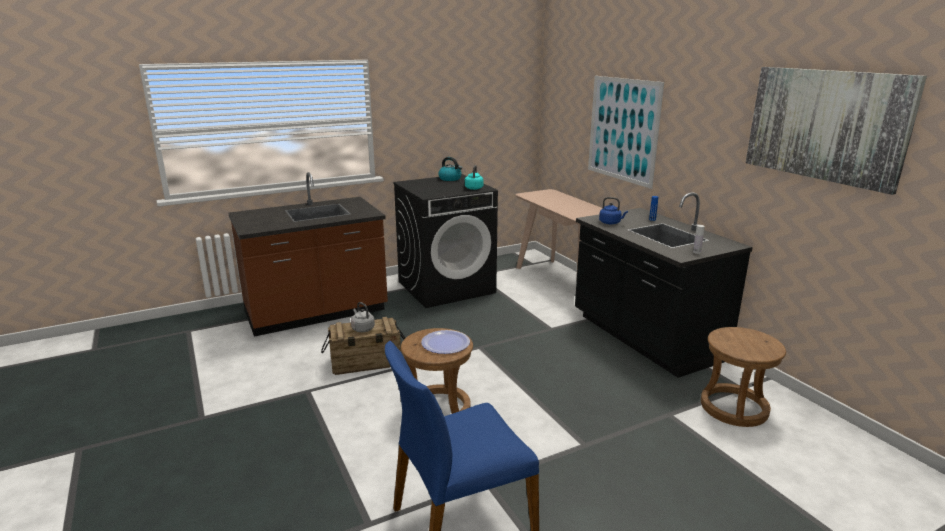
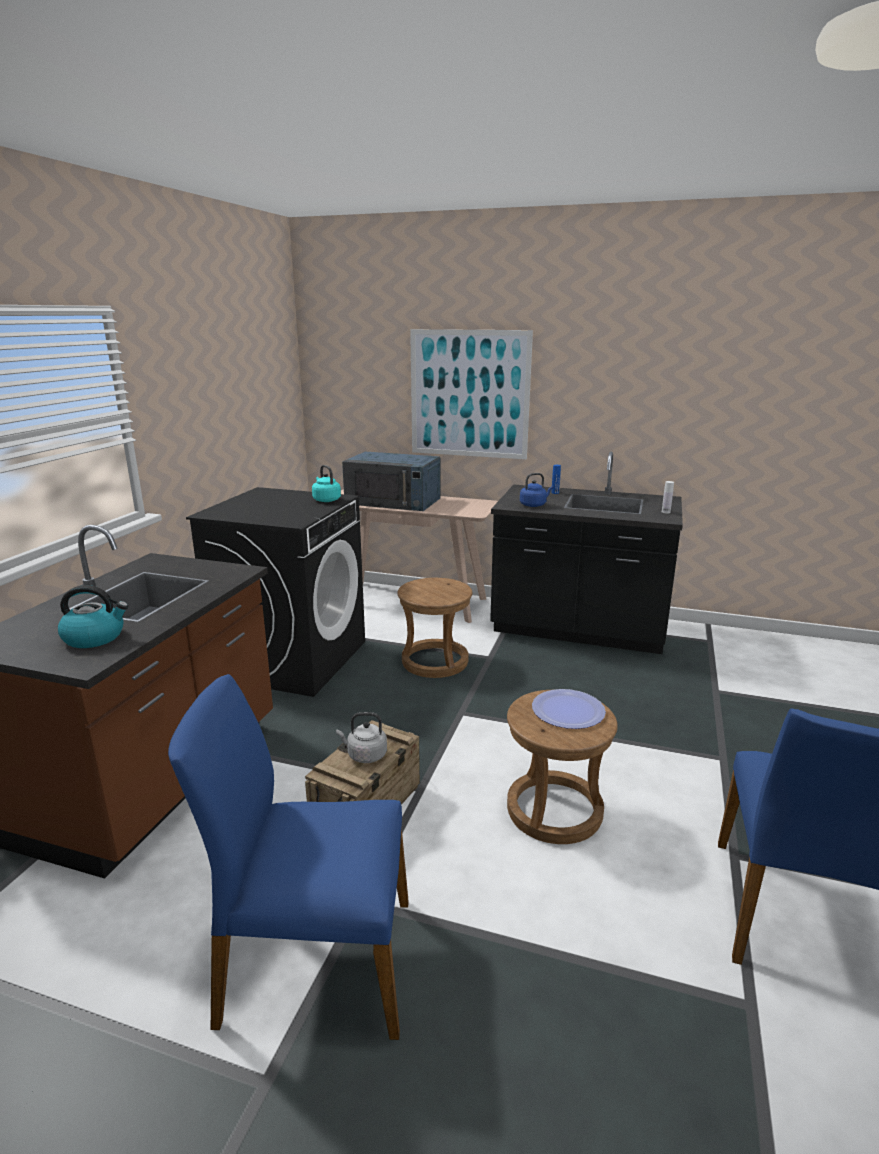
camera: 45 degrees left, 0 degrees up
kettle [438,157,462,181] -> kettle moved to [58,585,128,648]
brown stool [701,327,786,427] -> brown stool moved to [397,578,473,678]
picture [746,67,927,195] -> none
none -> blue chair [168,674,409,1040]
none -> blue microwave [342,452,440,511]

